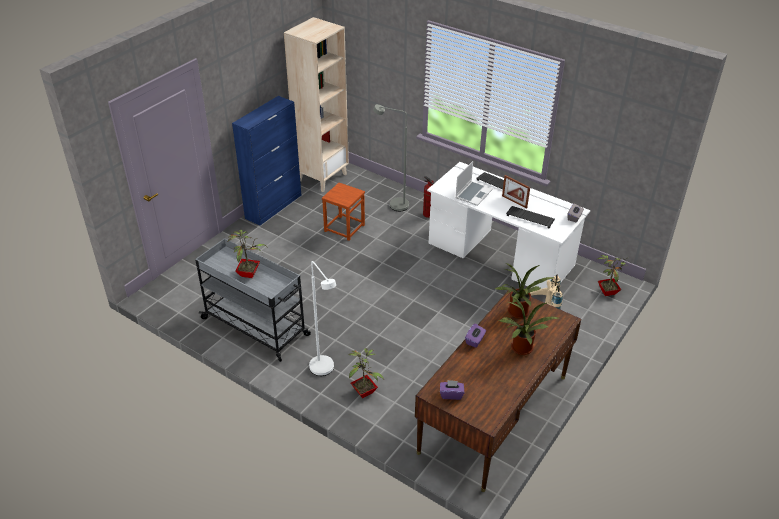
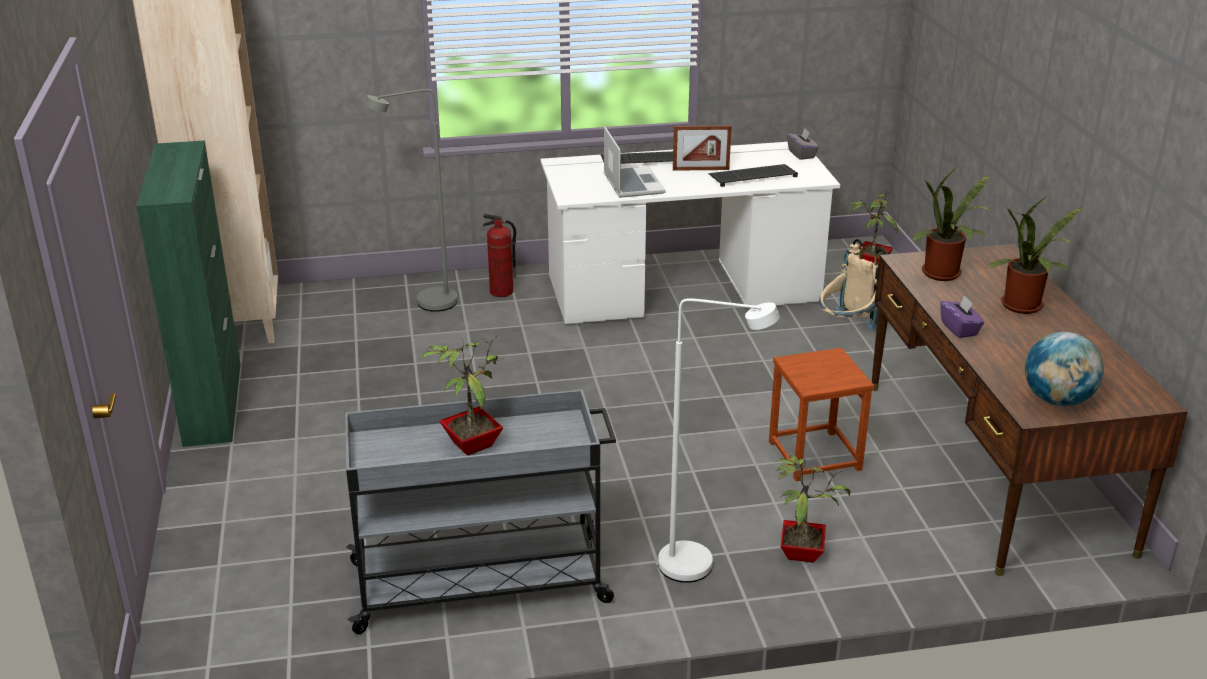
camera: 45 degrees left, 10 degrees down
blue cabinet [232,96,301,226] -> green cabinet [136,140,241,447]
brown stool [322,183,365,241] -> brown stool moved to [769,348,874,481]
purple tissue box [440,380,464,400] -> globe [1025,332,1104,406]

